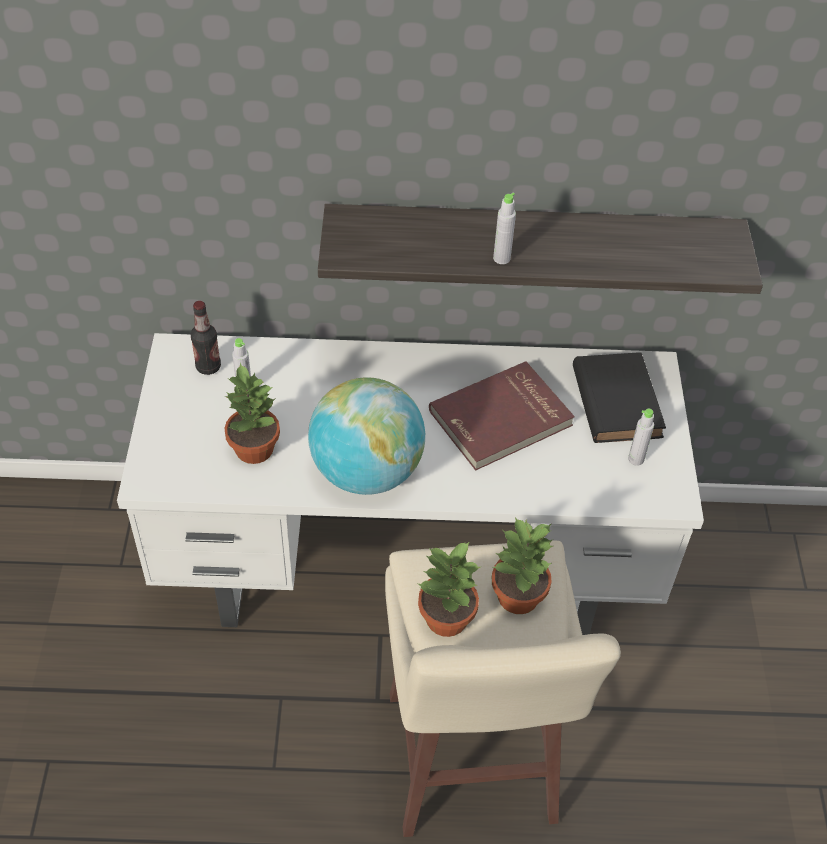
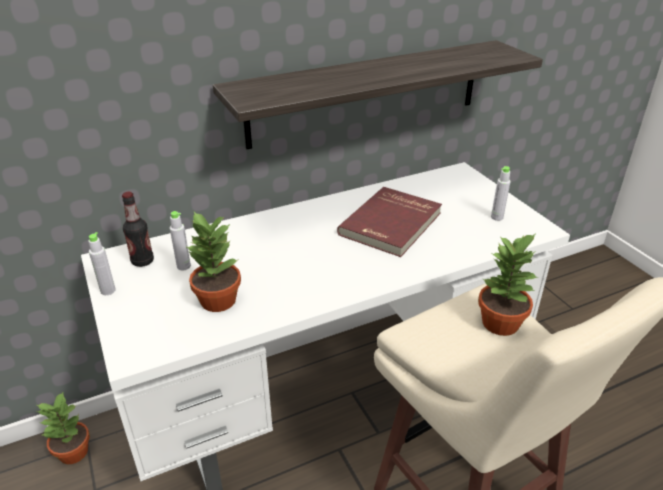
camera: 25 degrees left, 15 degrees down
globe [308,377,425,495] -> none
potted plant [418,542,480,637] -> potted plant moved to [37,391,90,464]
grey bottle [493,193,516,264] -> grey bottle moved to [88,232,116,295]
black book [573,352,666,443] -> none

